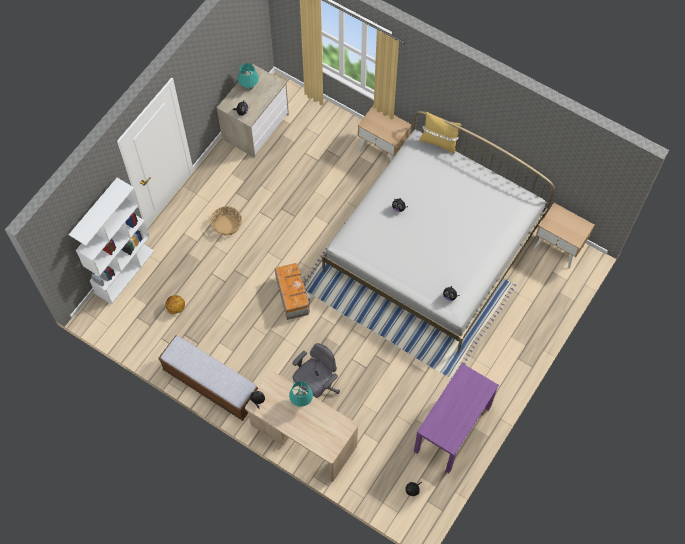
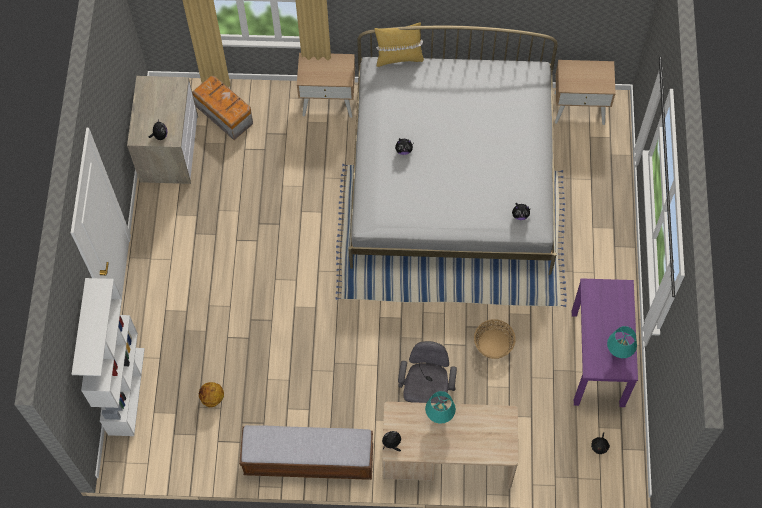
camera: 30 degrees left, 0 degrees up
basket [211,206,242,235] -> basket moved to [474,319,516,359]
turquoise table lamp [238,63,259,90] -> turquoise table lamp moved to [607,326,637,358]
storage box [275,263,311,320] -> storage box moved to [192,76,253,140]

